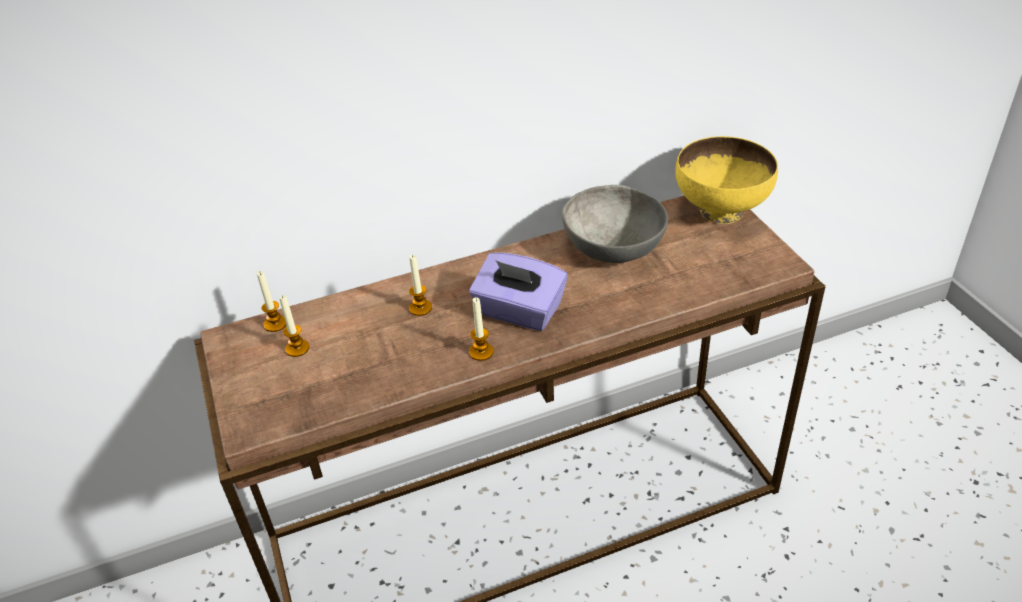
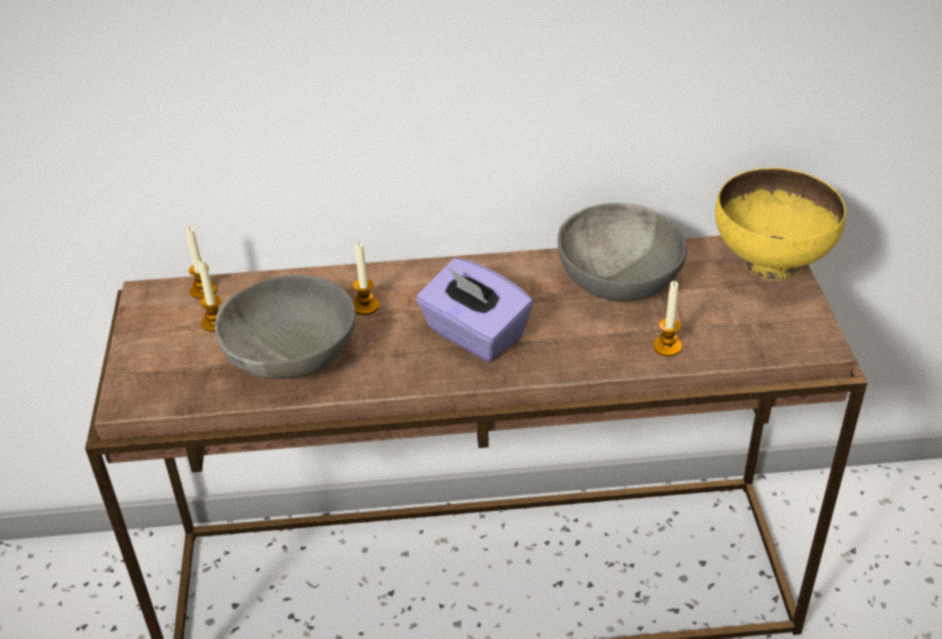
camera: 15 degrees right, 0 degrees up
candle [469,297,494,361] -> candle moved to [653,281,682,356]
none -> grey bowl [215,275,356,379]

